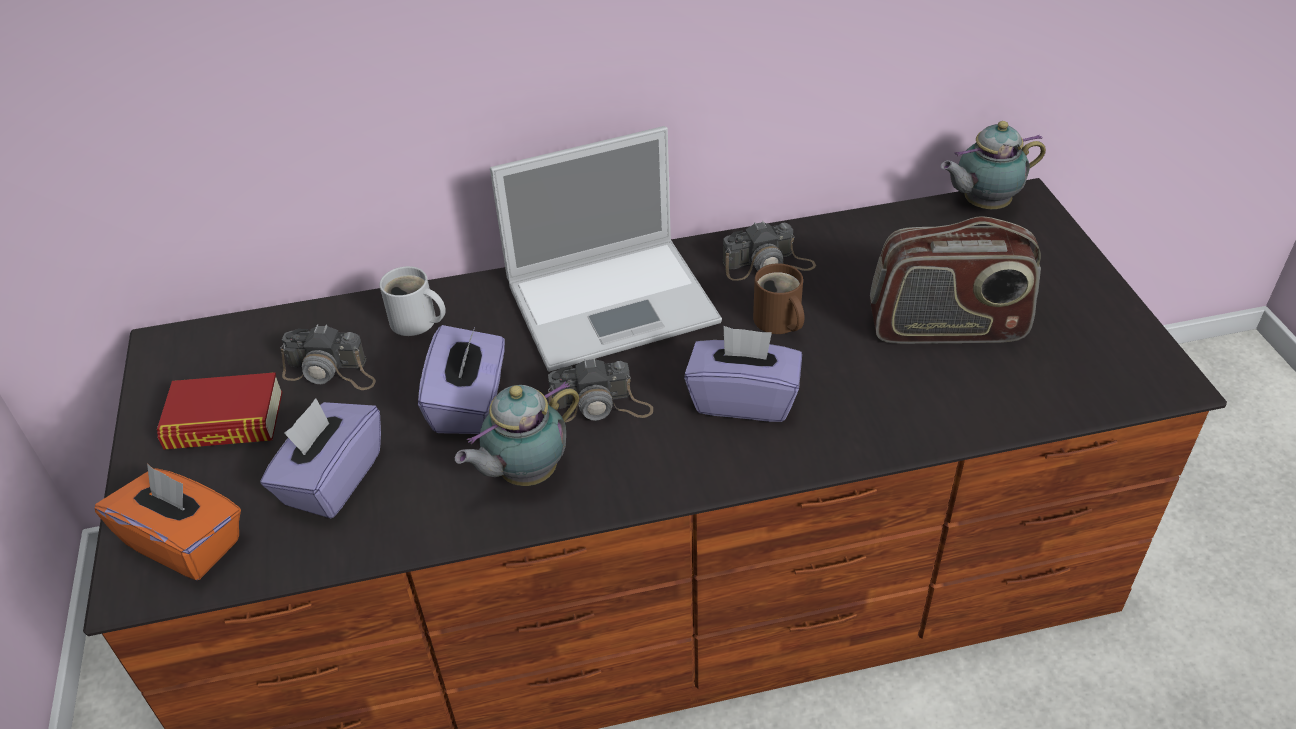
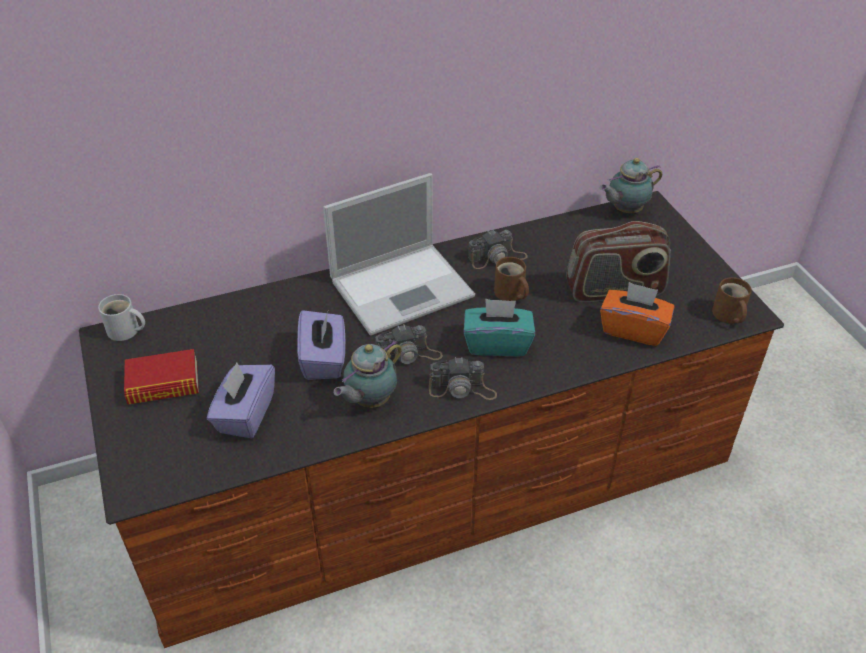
camera: 10 degrees left, 0 degrees up
orange tissue box [95,463,241,580] -> orange tissue box moved to [600,282,674,346]
camera [280,324,376,390] -> camera moved to [429,357,497,400]
white mug [380,266,446,336] -> white mug moved to [98,294,145,341]
purple tissue box [684,326,802,422] -> turquoise tissue box [464,299,535,356]
none -> brown mug [712,277,752,323]

